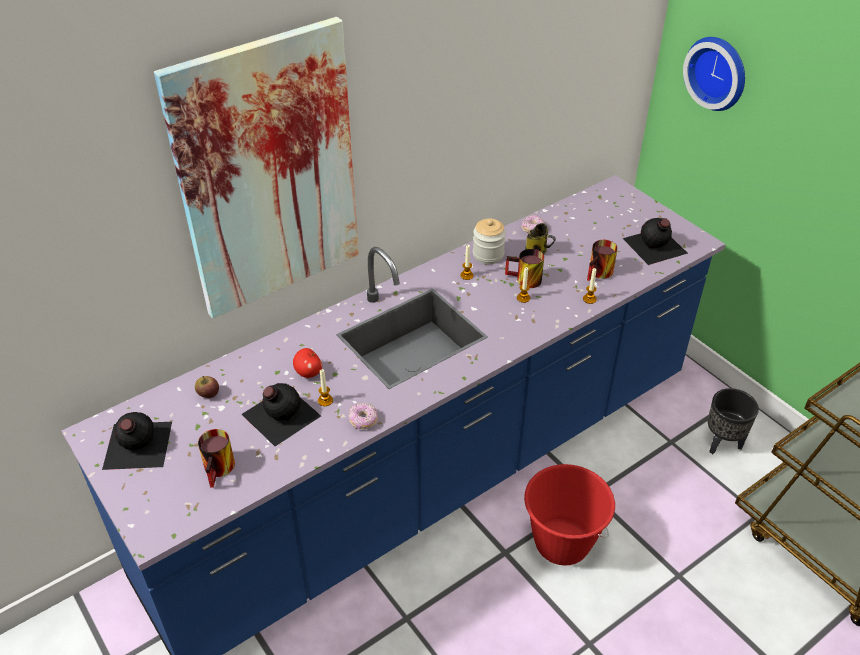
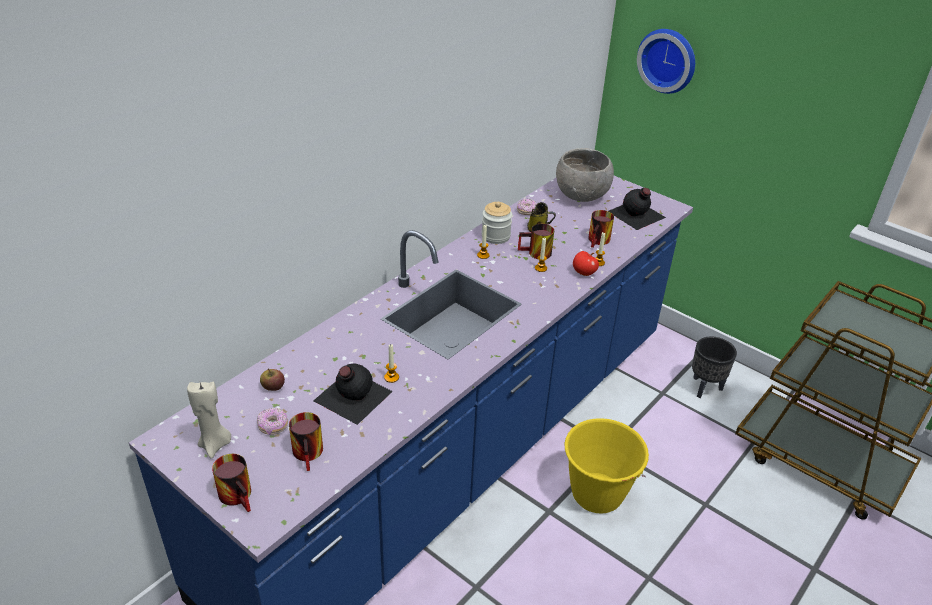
camera: 15 degrees left, 5 degrees down
black bottle [102,412,172,470] -> beige candle [187,382,231,459]
picture [154,17,359,318] -> none
apple [293,348,322,378] -> apple moved to [573,251,599,276]
donut [349,403,378,429] -> donut moved to [257,408,288,435]
red bucket [524,464,615,565] -> yellow bucket [565,418,649,513]
none -> mug [212,454,251,512]
none -> grey bowl [556,148,614,202]

